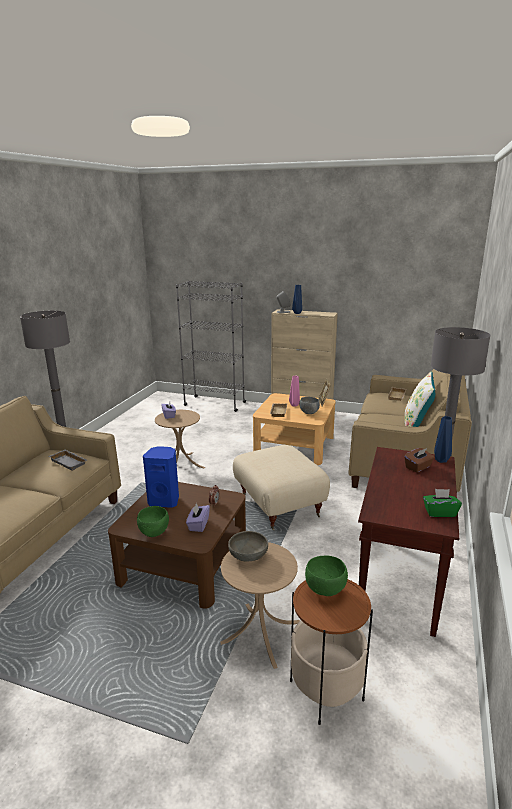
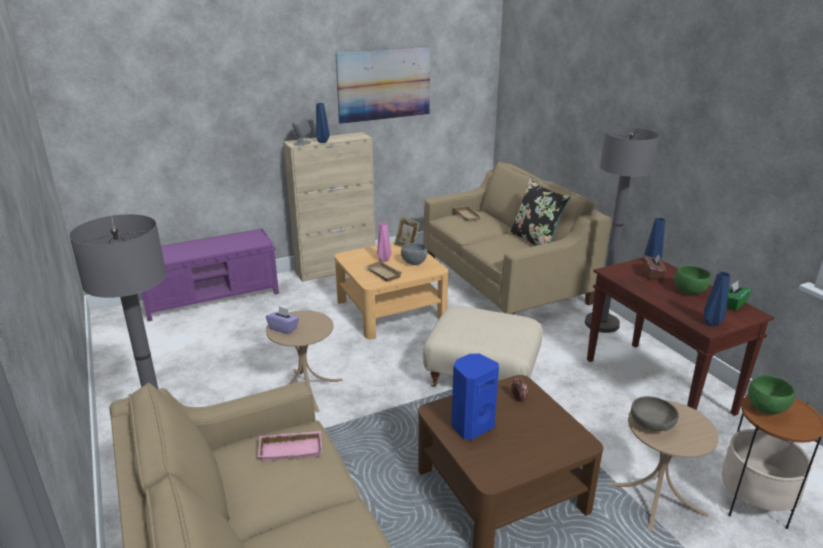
camera: 45 degrees left, 5 degrees up
grey tray [49,450,87,471] -> pink tray [258,431,322,462]
green bowl [137,506,169,537] -> green bowl moved to [674,266,711,295]
grey bookcase [176,281,246,412] -> purple bench [141,228,279,321]
purple tissue box [186,503,210,532] -> none
white pillow [405,371,435,427] -> black pillow [509,179,571,246]
none -> picture [335,47,430,124]
none -> blue vase [703,272,730,326]

